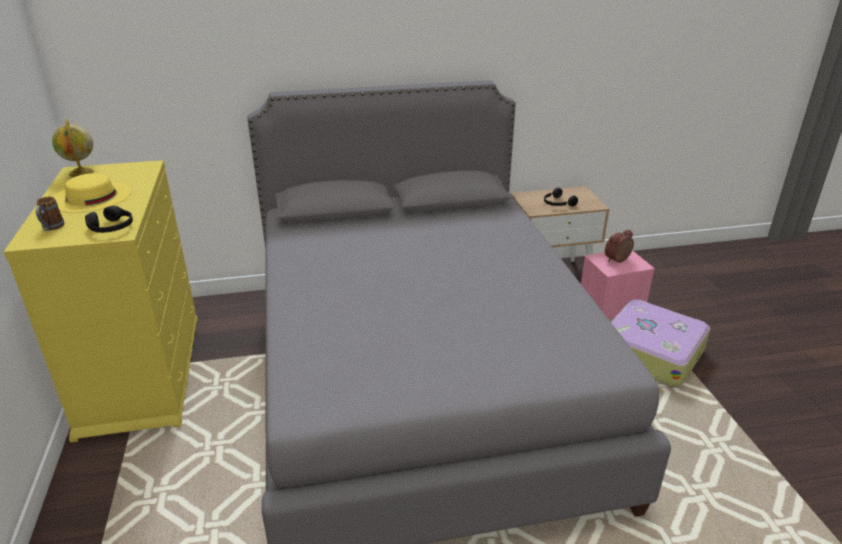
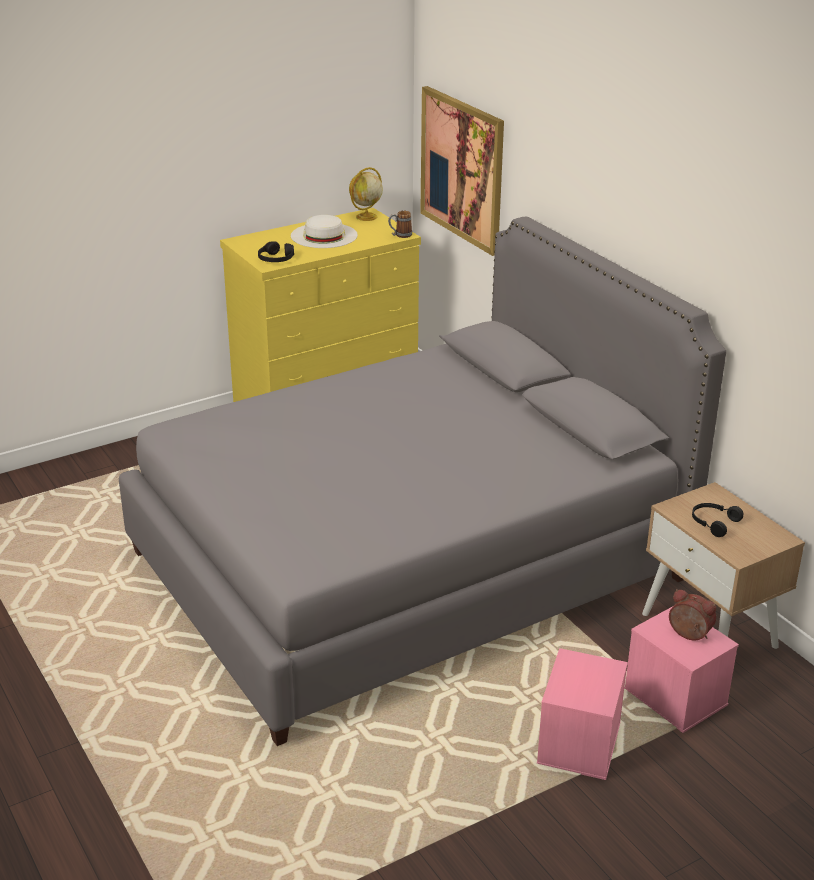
camera: 70 degrees right, 0 degrees up
mug [36,196,65,231] -> mug moved to [388,211,412,238]
yellow hat [53,173,131,213] -> white hat [291,215,358,248]
suitcase [611,300,710,388] -> pink storage box [537,648,628,780]
none -> picture [420,86,504,256]

